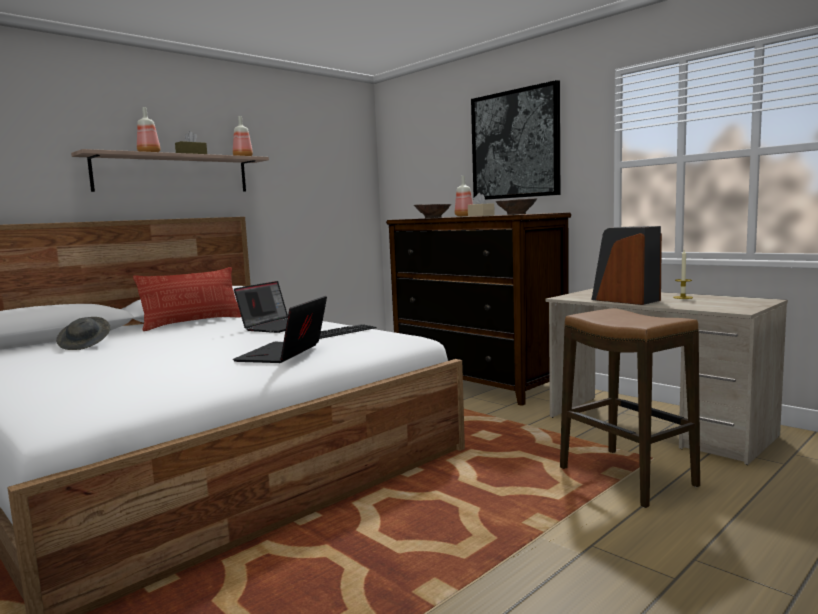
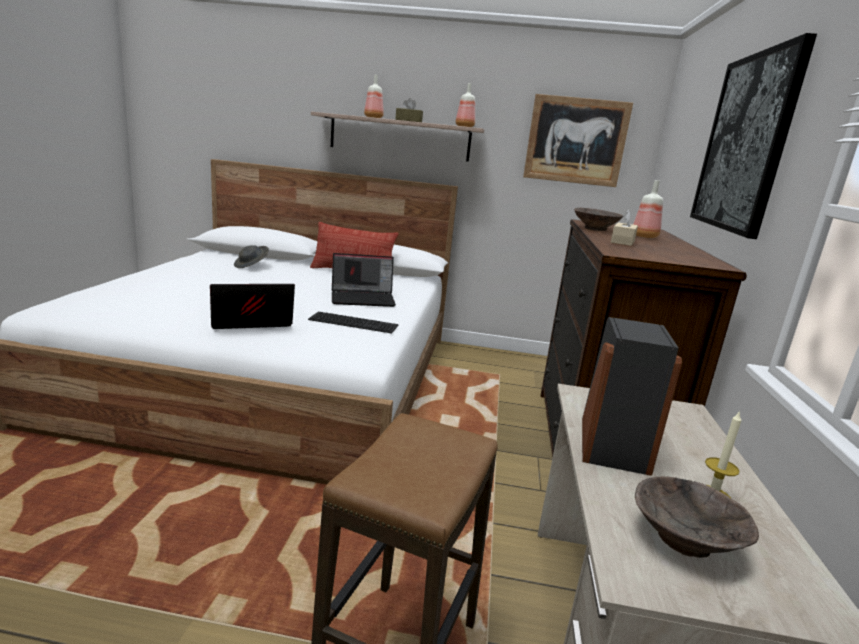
camera: 50 degrees right, 10 degrees up
brown bowl [496,198,537,215] -> brown bowl moved to [635,477,759,558]
none -> picture [523,94,633,187]

